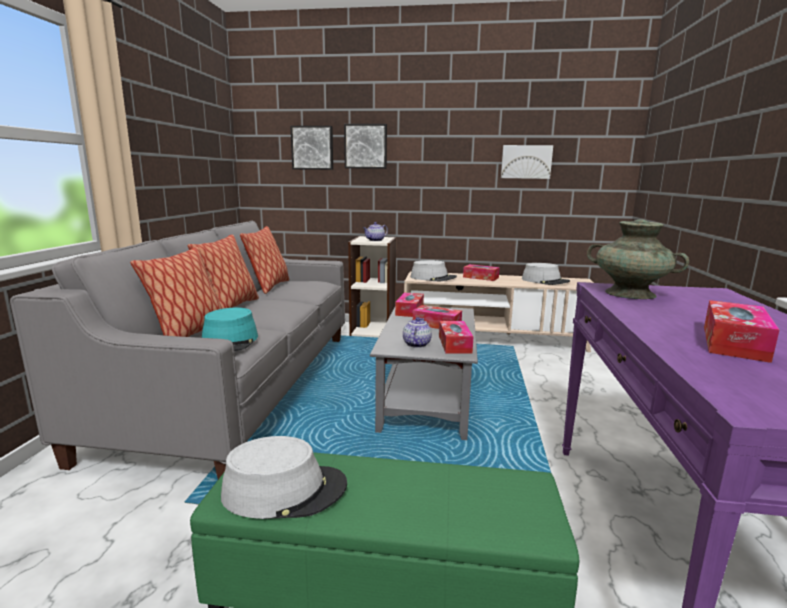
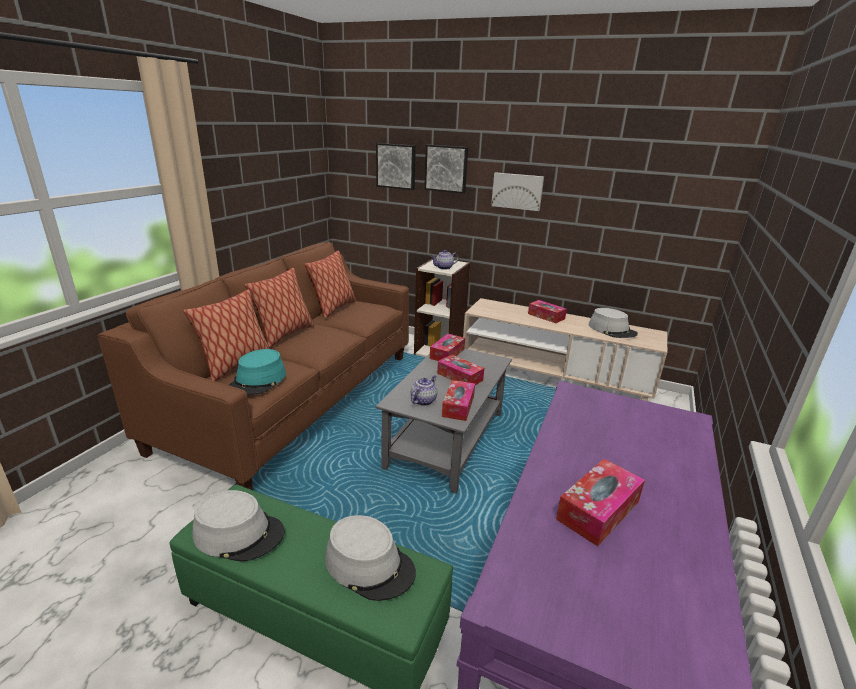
camera: 15 degrees right, 10 degrees up
grey sofa [10,221,345,479] -> brown sofa [98,242,409,490]
grey hat [411,260,457,281] -> grey hat moved to [325,515,416,601]
picture [501,145,553,179] -> picture moved to [491,172,544,211]
turquoise vase [587,219,689,299] -> none

